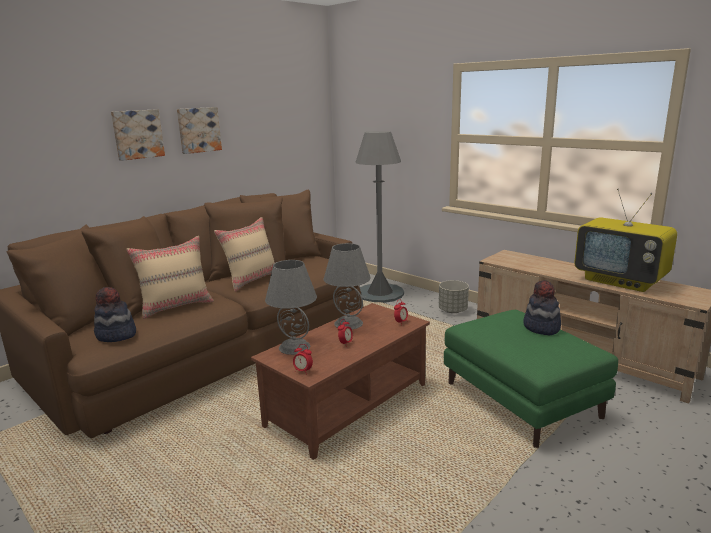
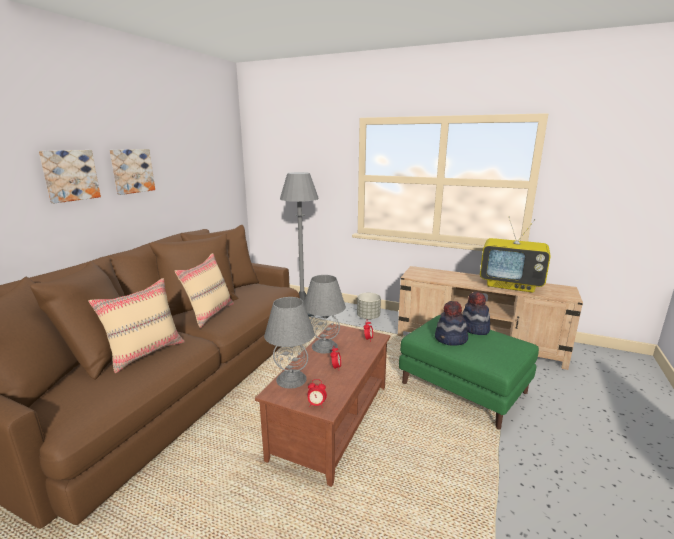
camera: 20 degrees left, 0 degrees up
hat [94,287,136,342] -> hat moved to [435,301,468,346]

